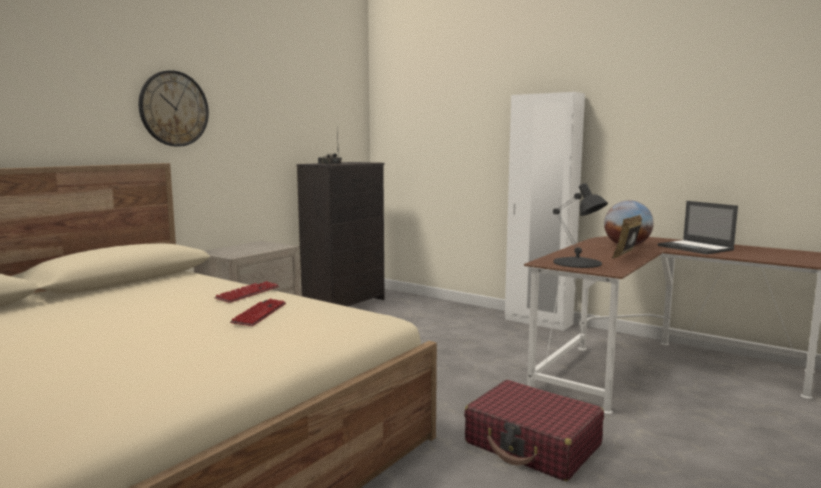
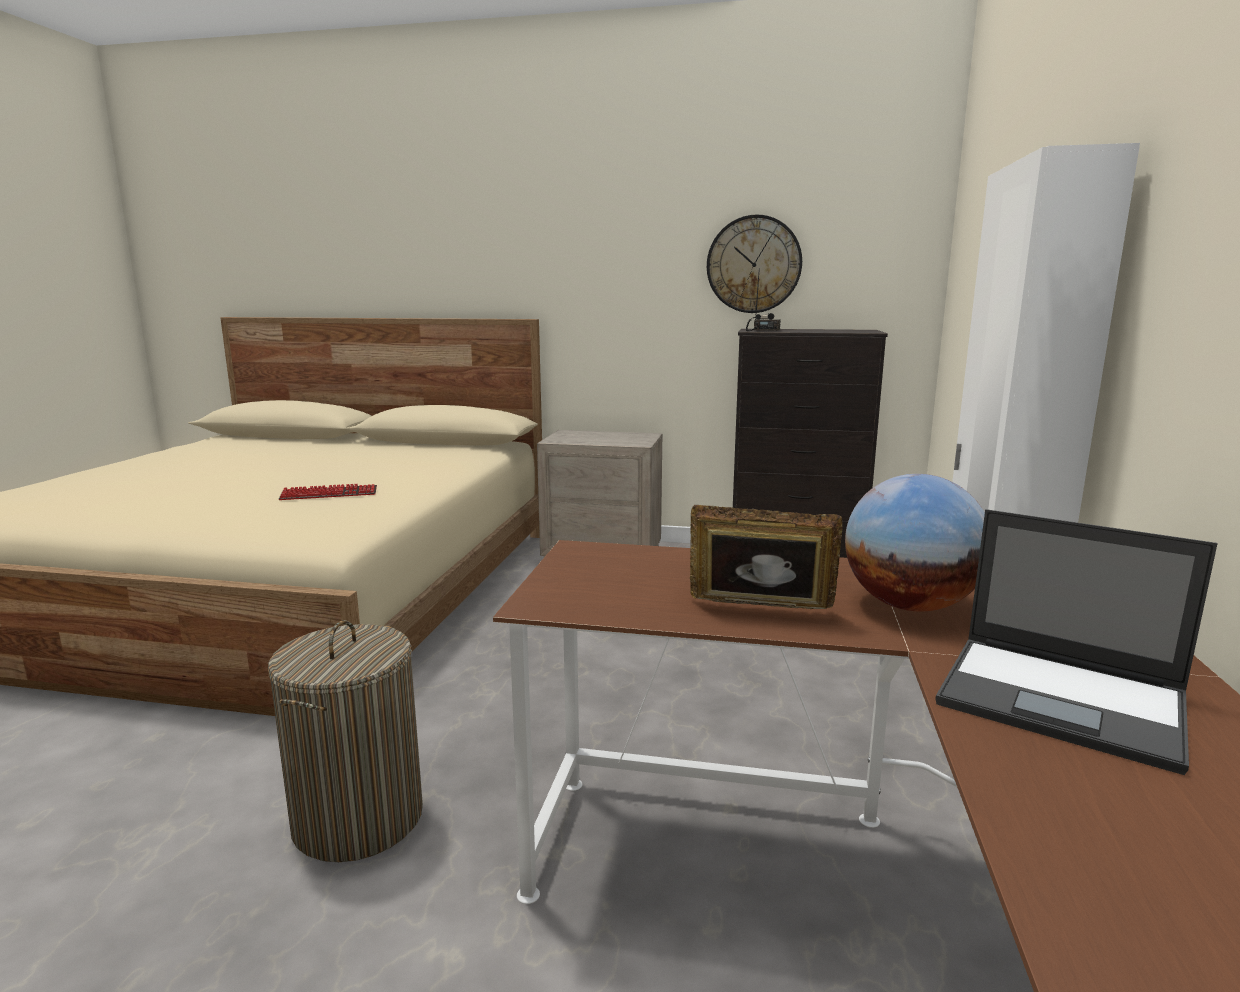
camera: 65 degrees right, 5 degrees up
wall clock [139,70,209,147] -> wall clock moved to [707,215,802,313]
keyboard [215,281,279,303] -> none
red suitcase [464,380,604,481] -> laundry basket [268,620,423,862]
black table lamp [553,183,608,268] -> none
laptop [658,201,738,254] -> laptop turned 90 degrees counterclockwise [935,509,1218,775]

